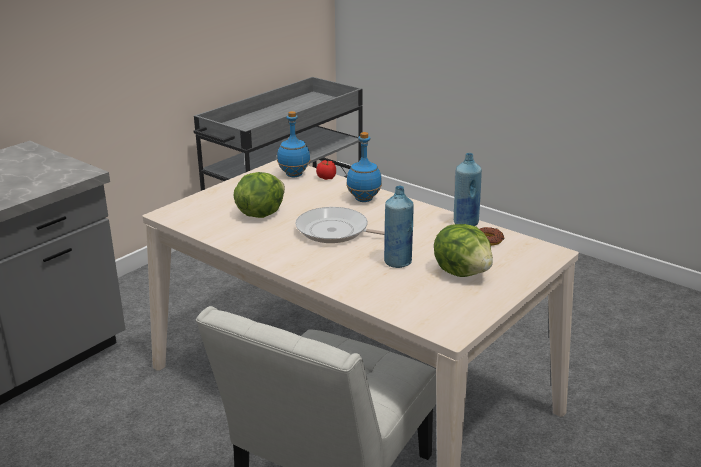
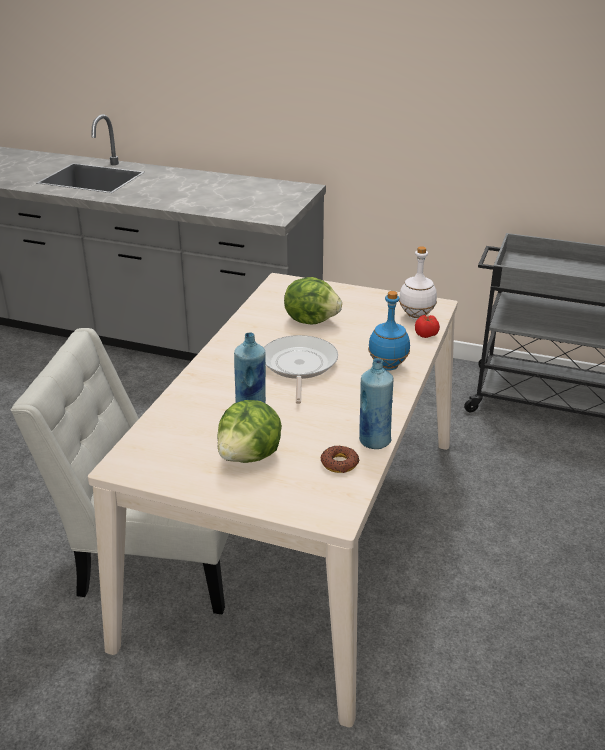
camera: 70 degrees right, 5 degrees up
blue bottle [277,111,311,177] -> white bottle [399,246,437,320]

